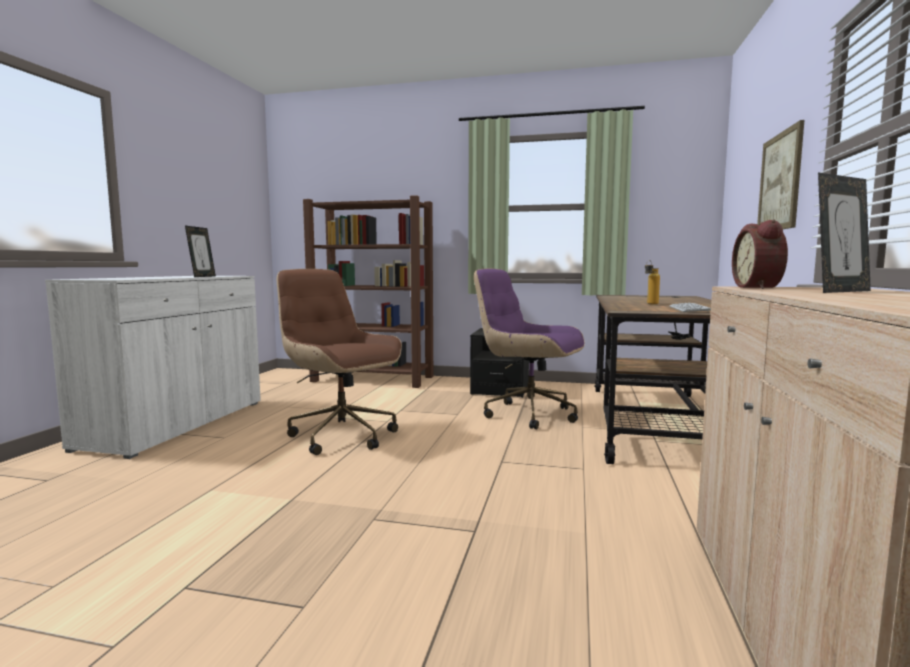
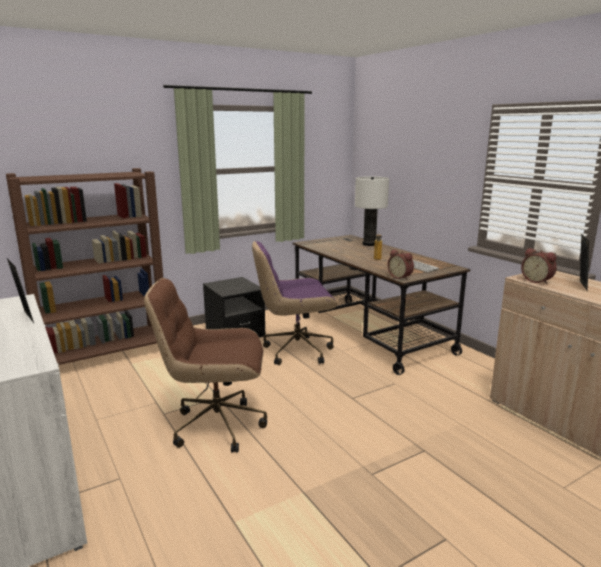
camera: 45 degrees left, 10 degrees up
picture [757,120,804,229] -> none
none -> white table lamp [355,176,389,246]
none -> alarm clock [388,249,414,280]

